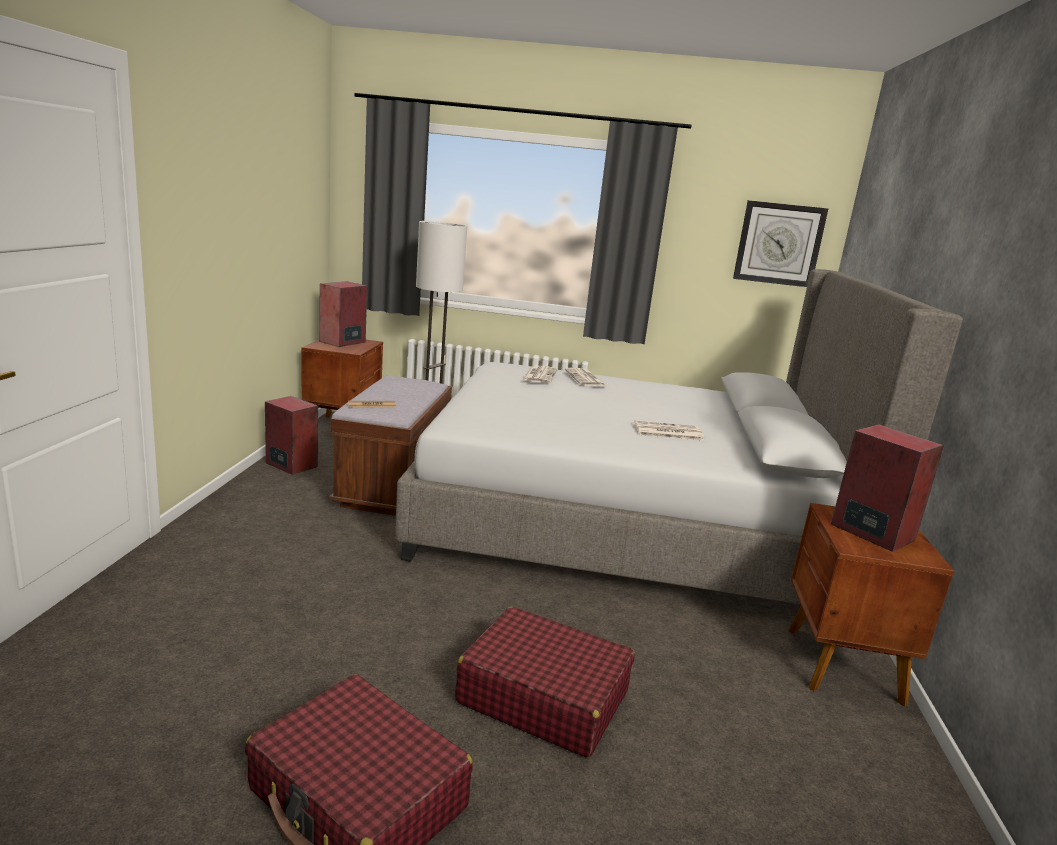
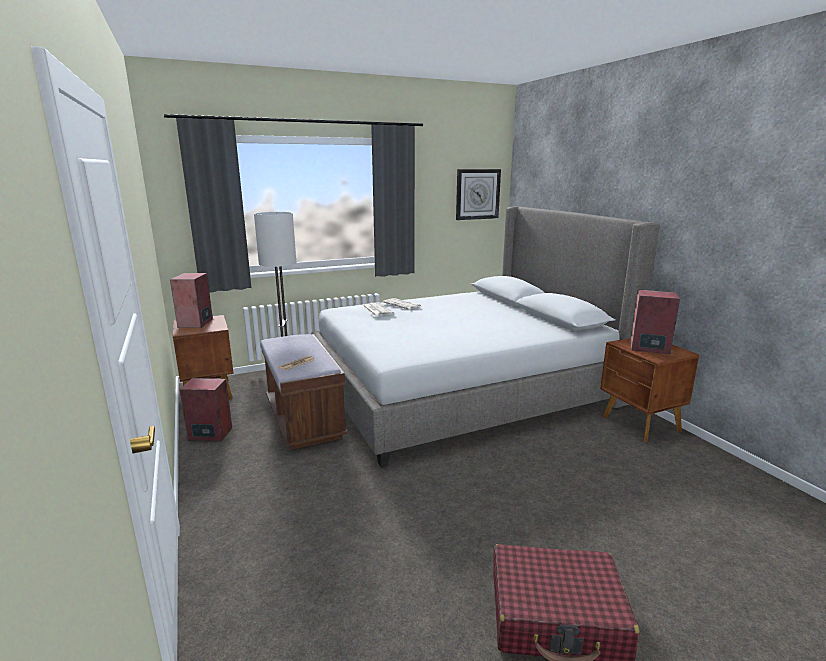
camera: 30 degrees left, 0 degrees up
red suitcase [455,606,635,758] -> none
newspaper [634,421,704,440] -> none

